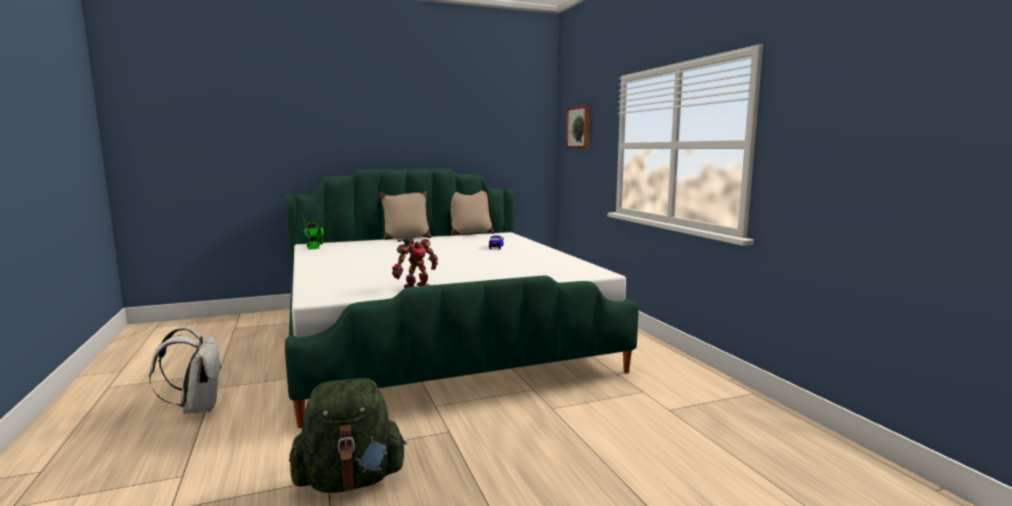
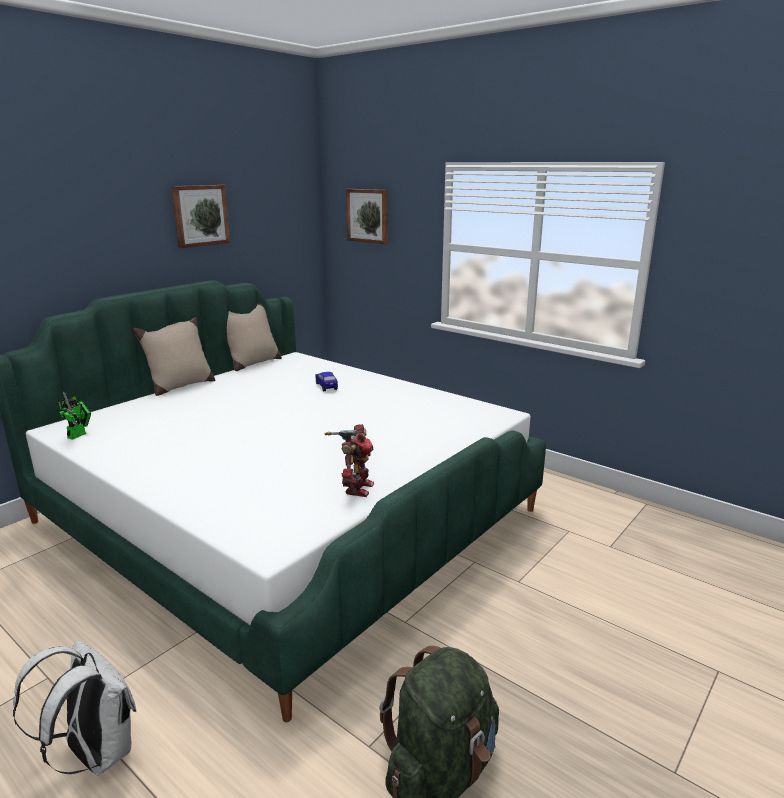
camera: 30 degrees left, 10 degrees up
none -> picture [171,185,230,248]

